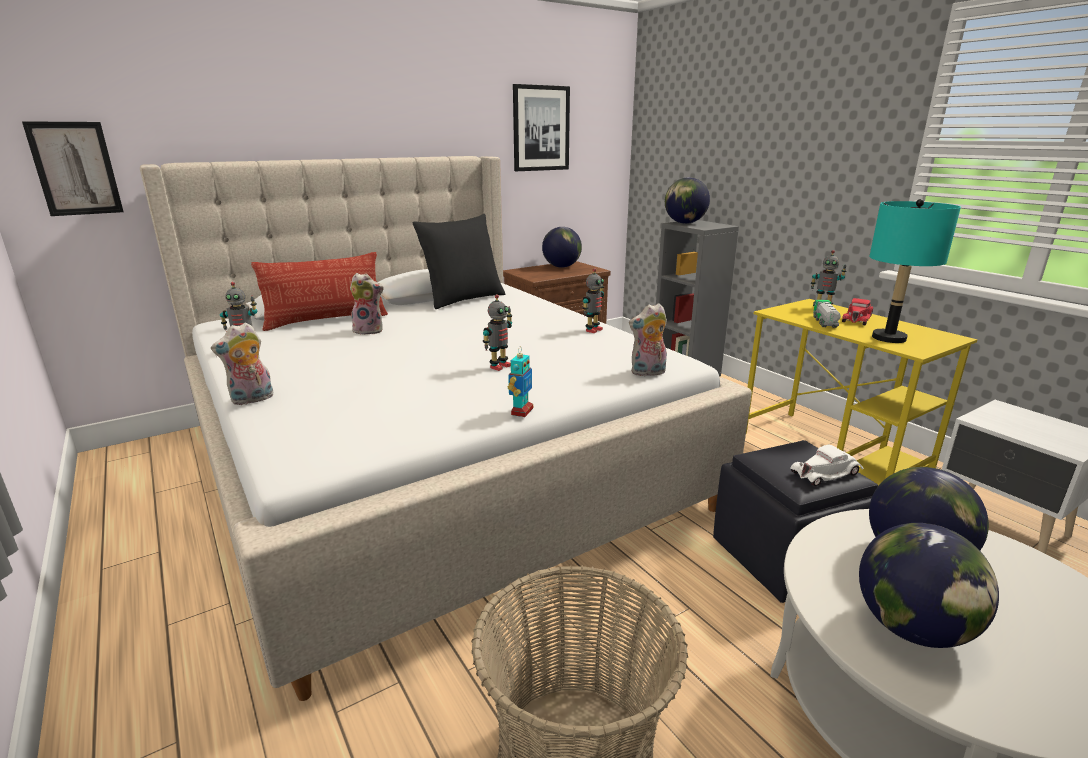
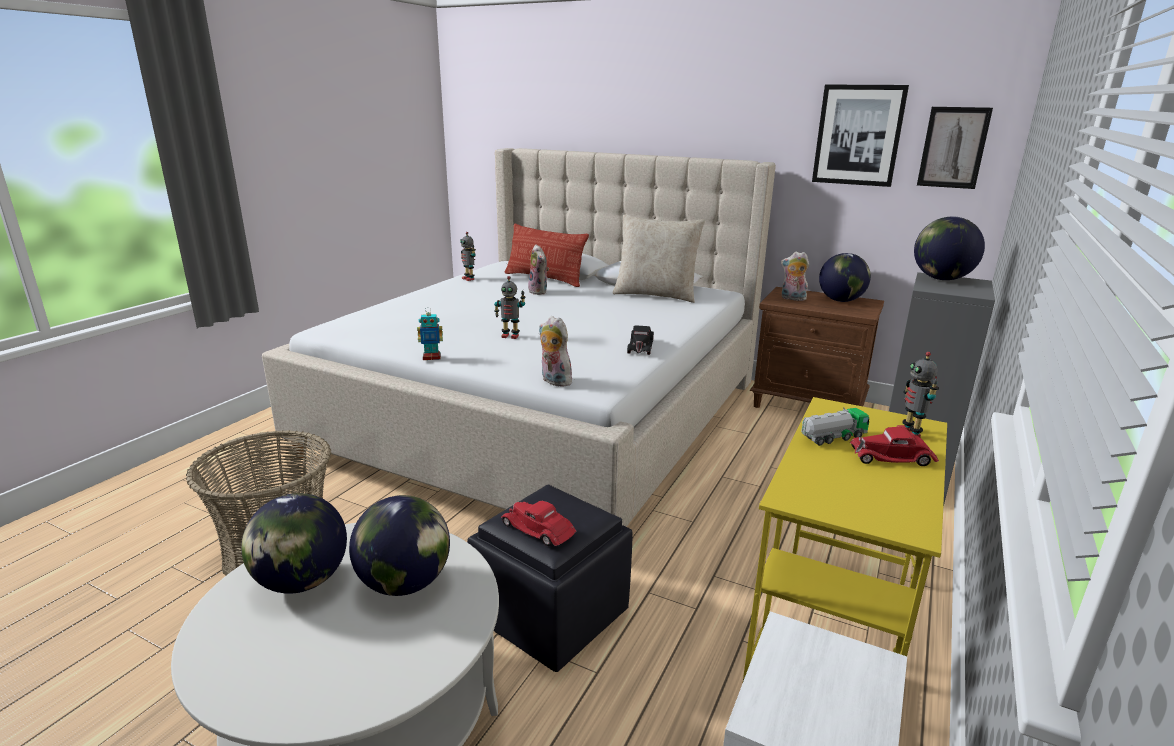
camera: 60 degrees right, 0 degrees up
picture [22,121,124,216] -> picture moved to [917,107,993,189]
plush toy [211,322,273,405] -> plush toy moved to [781,252,809,301]
black pillow [413,214,505,309] -> beige pillow [613,214,705,303]
toy robot [582,268,604,333] -> black toy car [627,325,654,355]
white toy car [790,445,863,486] -> red toy car [501,501,576,546]
turquoise table lamp [869,199,961,343] -> none

